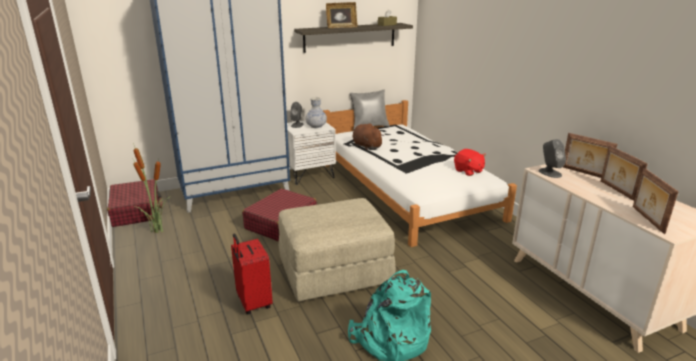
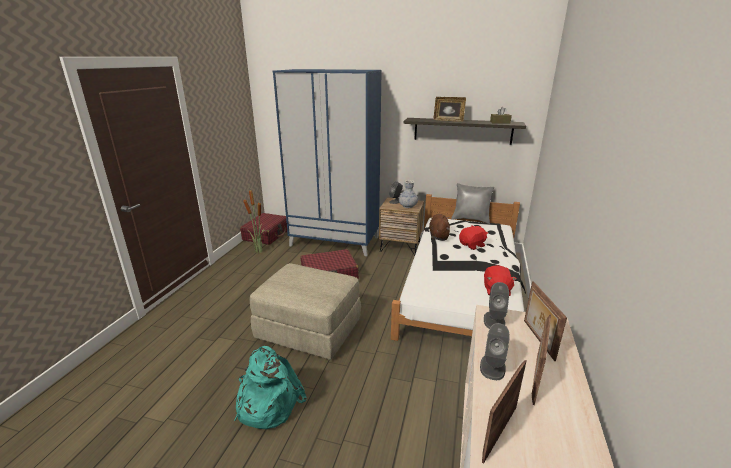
camera: 40 degrees right, 0 degrees up
red suitcase [231,234,273,315] -> none
white nightstand [287,120,336,185] -> brown nightstand [379,197,424,256]
none -> red plush toy [459,225,488,250]
none -> grey speaker [480,323,510,380]

